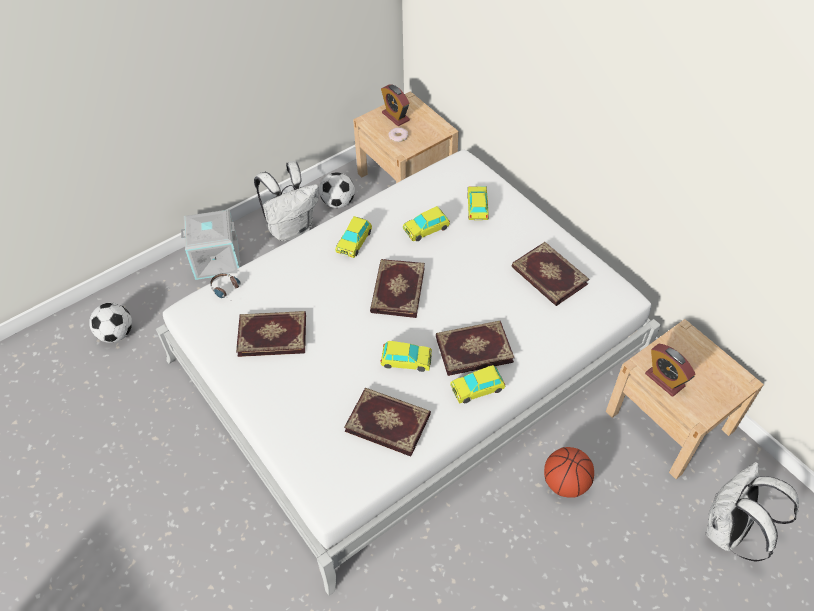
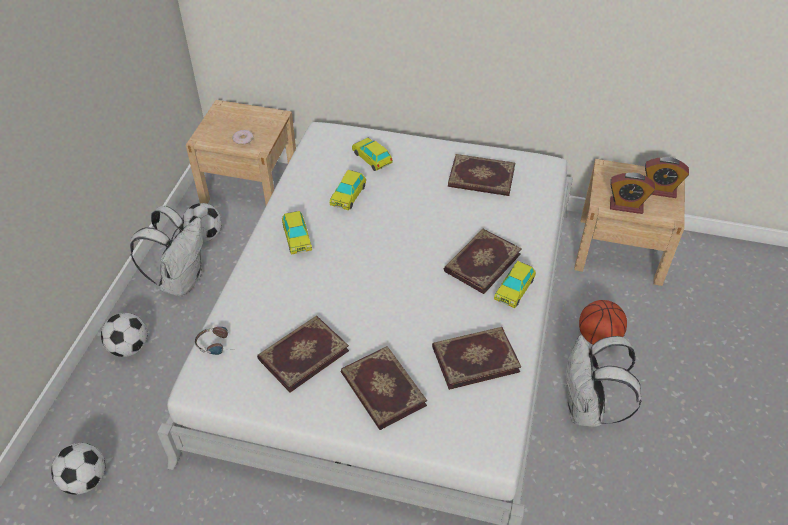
camera: 40 degrees left, 5 degrees down
grey storage box [181,210,240,280] -> football [101,313,147,357]
book [370,259,425,318] -> book moved to [341,346,427,430]
toy car [380,341,432,372] -> none
alarm clock [381,84,410,126] -> alarm clock moved to [645,157,689,198]
white backpack [705,462,799,561] -> white backpack moved to [565,335,641,427]

